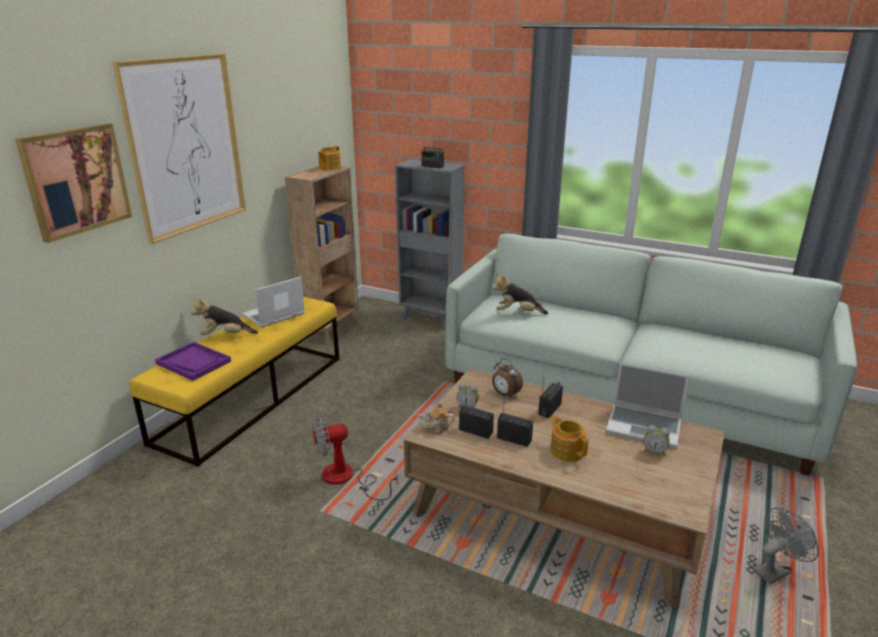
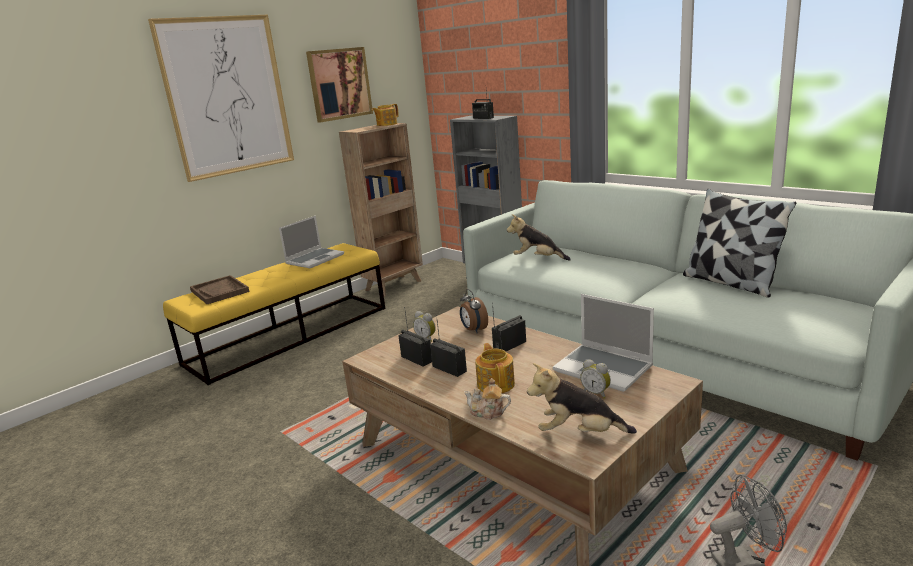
camera: 20 degrees right, 5 degrees down
picture [15,124,132,243] -> picture moved to [306,47,373,122]
purple tray [155,342,231,381] -> brown tray [190,275,250,304]
plush toy [191,297,258,335] -> plush toy moved to [527,363,637,434]
laptop [242,277,305,327] -> laptop turned 150 degrees clockwise [279,216,344,268]
fan [313,417,398,500] -> none
teapot [417,402,455,434] -> teapot moved to [464,378,511,420]
none -> pillow [683,189,796,298]

